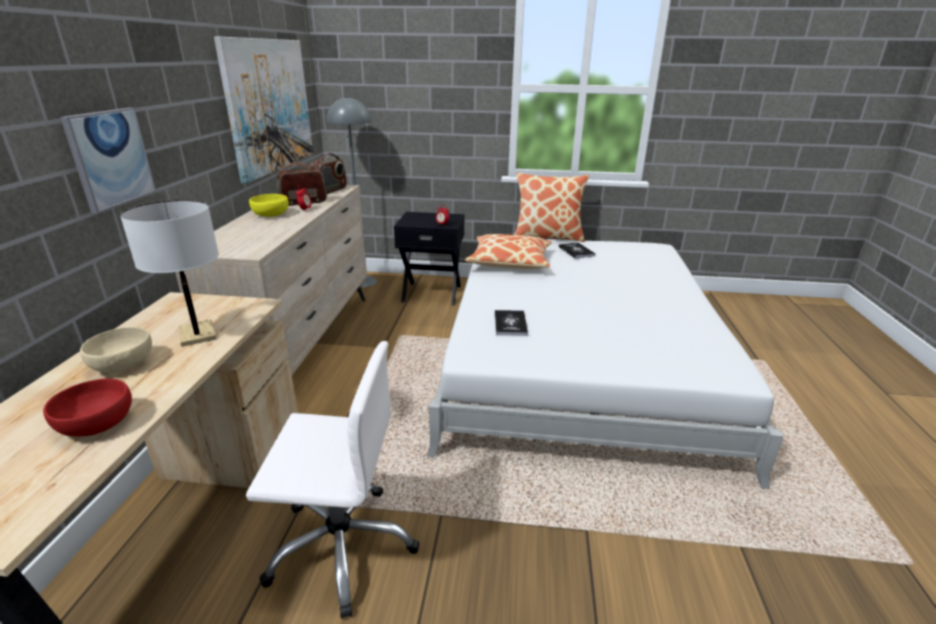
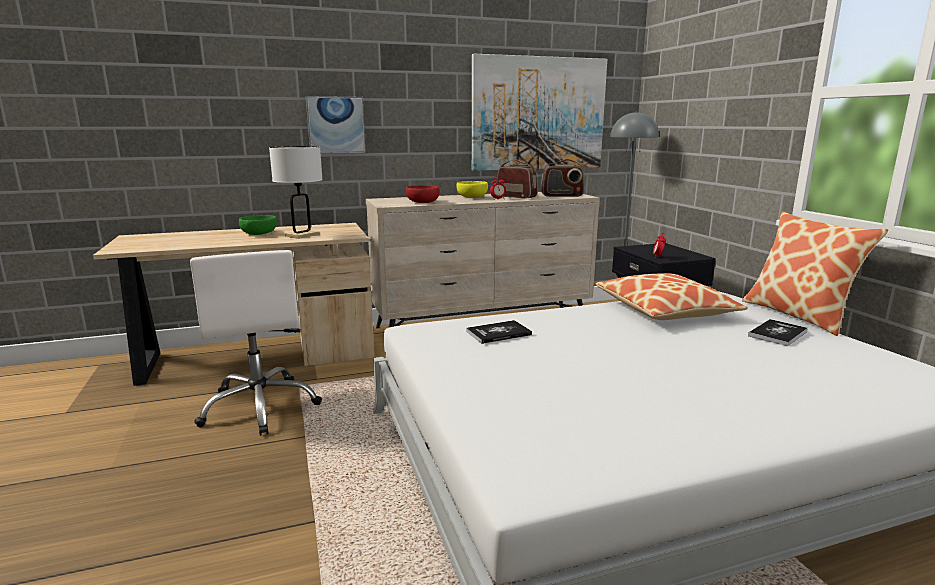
camera: 65 degrees right, 10 degrees down
red bowl [43,379,132,436] -> red bowl moved to [406,185,440,203]
beige bowl [80,327,152,373] -> green bowl [239,215,277,235]

